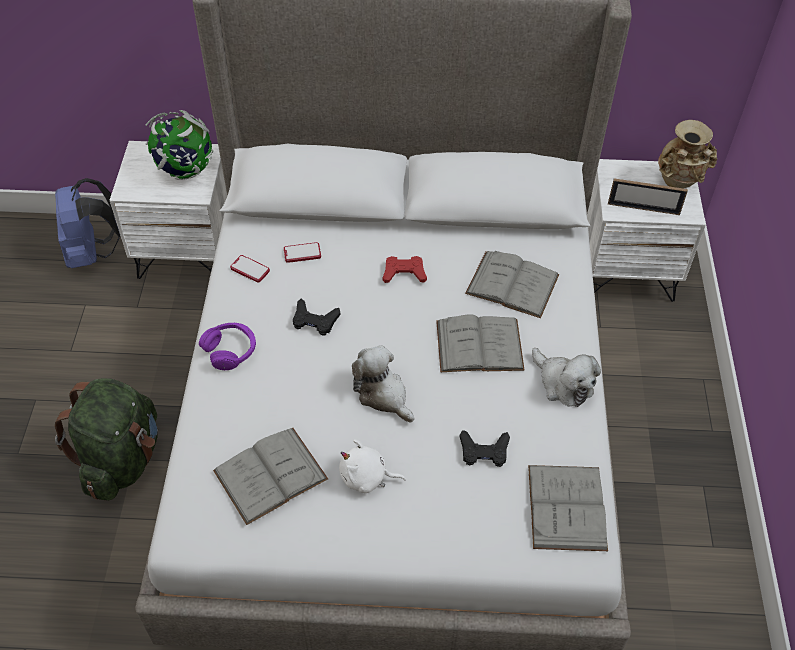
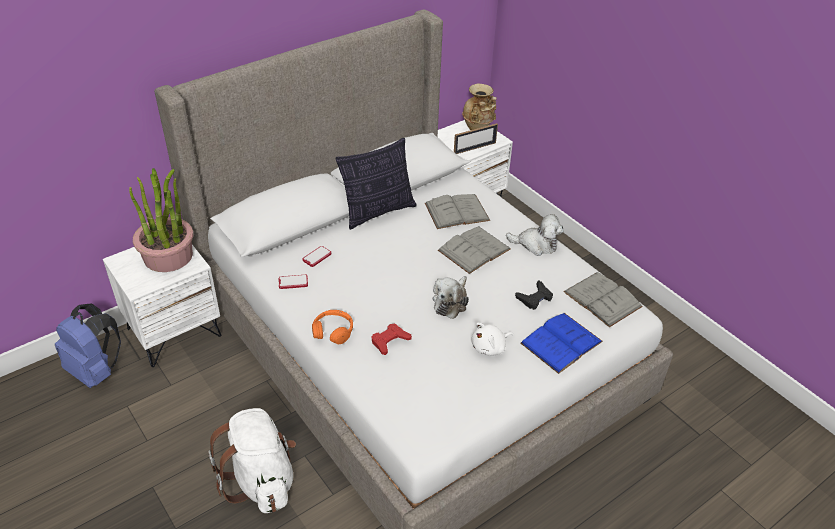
camera: 40 degrees left, 10 degrees down
green backpack [55,378,158,501] -> white backpack [208,408,296,513]
globe [145,110,213,180] -> potted plant [129,168,193,272]
purple headphones [199,323,256,370] -> orange headphones [312,310,353,344]
grey book [213,428,328,525] -> none
black game controller [293,299,341,336] -> none
plush toy [352,345,414,422] -> plush toy turned 75 degrees counterclockwise [433,276,469,319]
red game controller [383,256,427,283] -> red game controller moved to [371,323,412,355]
none -> pillow [336,138,417,230]
none -> blue book [520,313,603,374]

